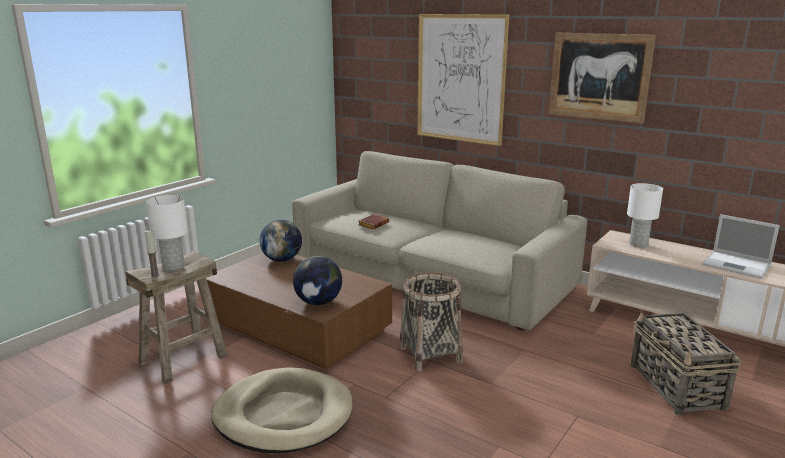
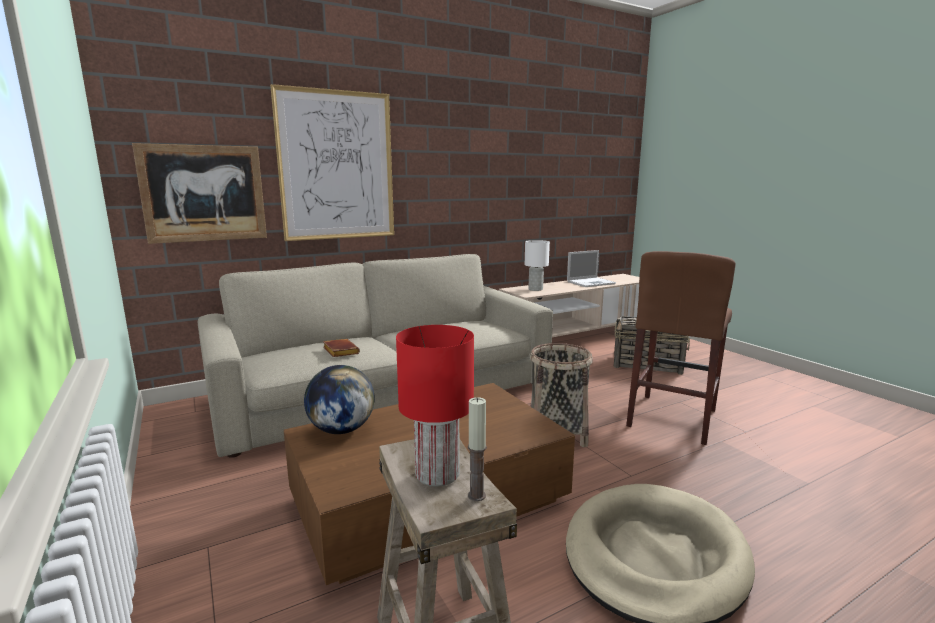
camera: 65 degrees left, 5 degrees down
white table lamp [146,195,188,271] -> red table lamp [396,325,474,487]
globe [293,256,342,305] -> none
picture [549,33,656,123] -> picture moved to [132,143,267,244]
none -> brown stool [626,251,736,445]

